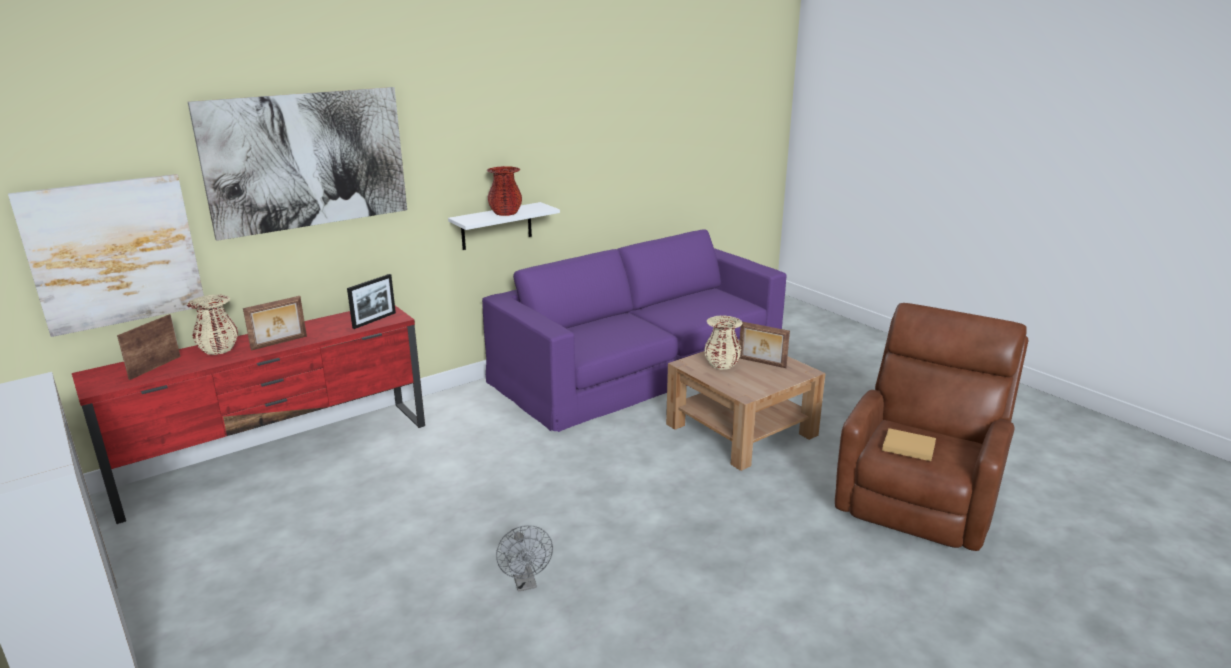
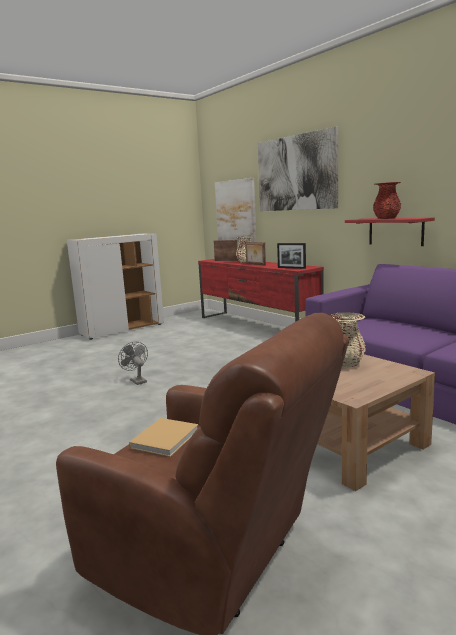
camera: 90 degrees right, 10 degrees down
white shelf [448,202,560,250] -> red shelf [345,217,435,246]
grey fan [496,525,553,592] -> grey fan turned 75 degrees clockwise [118,342,148,385]
picture frame [739,322,790,368] -> none

